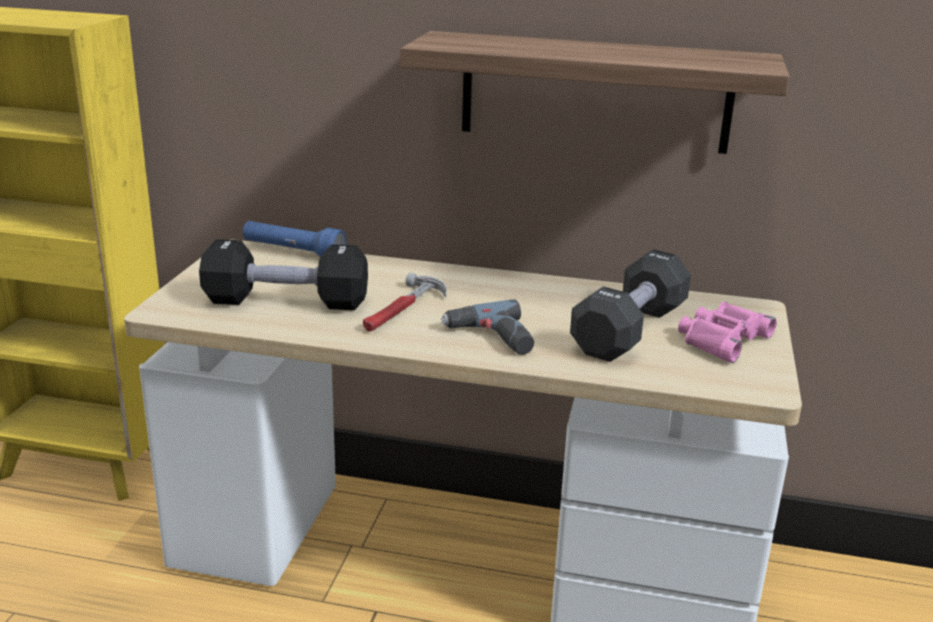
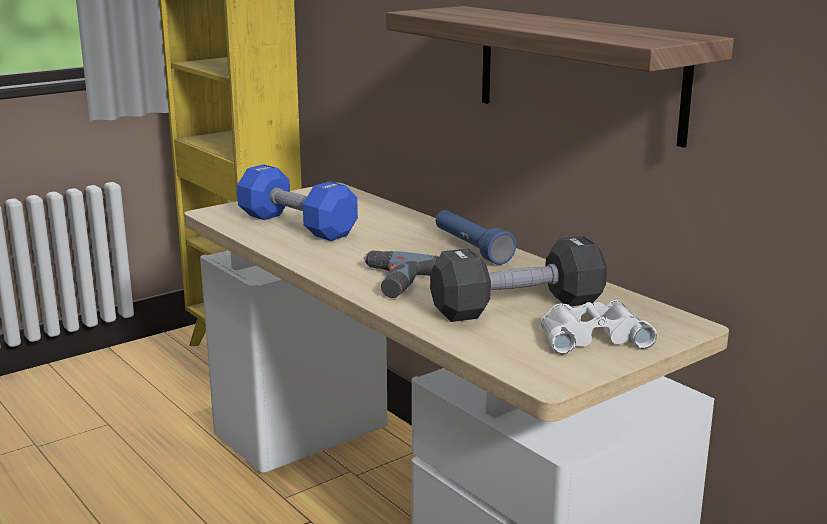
camera: 40 degrees right, 5 degrees down
black dumbbell [199,239,368,310] -> blue dumbbell [237,164,358,241]
blue flashlight [243,221,347,258] -> blue flashlight moved to [436,210,516,265]
hammer [363,273,446,332] -> none
pink binoculars [678,302,777,363] -> white binoculars [541,300,657,354]

